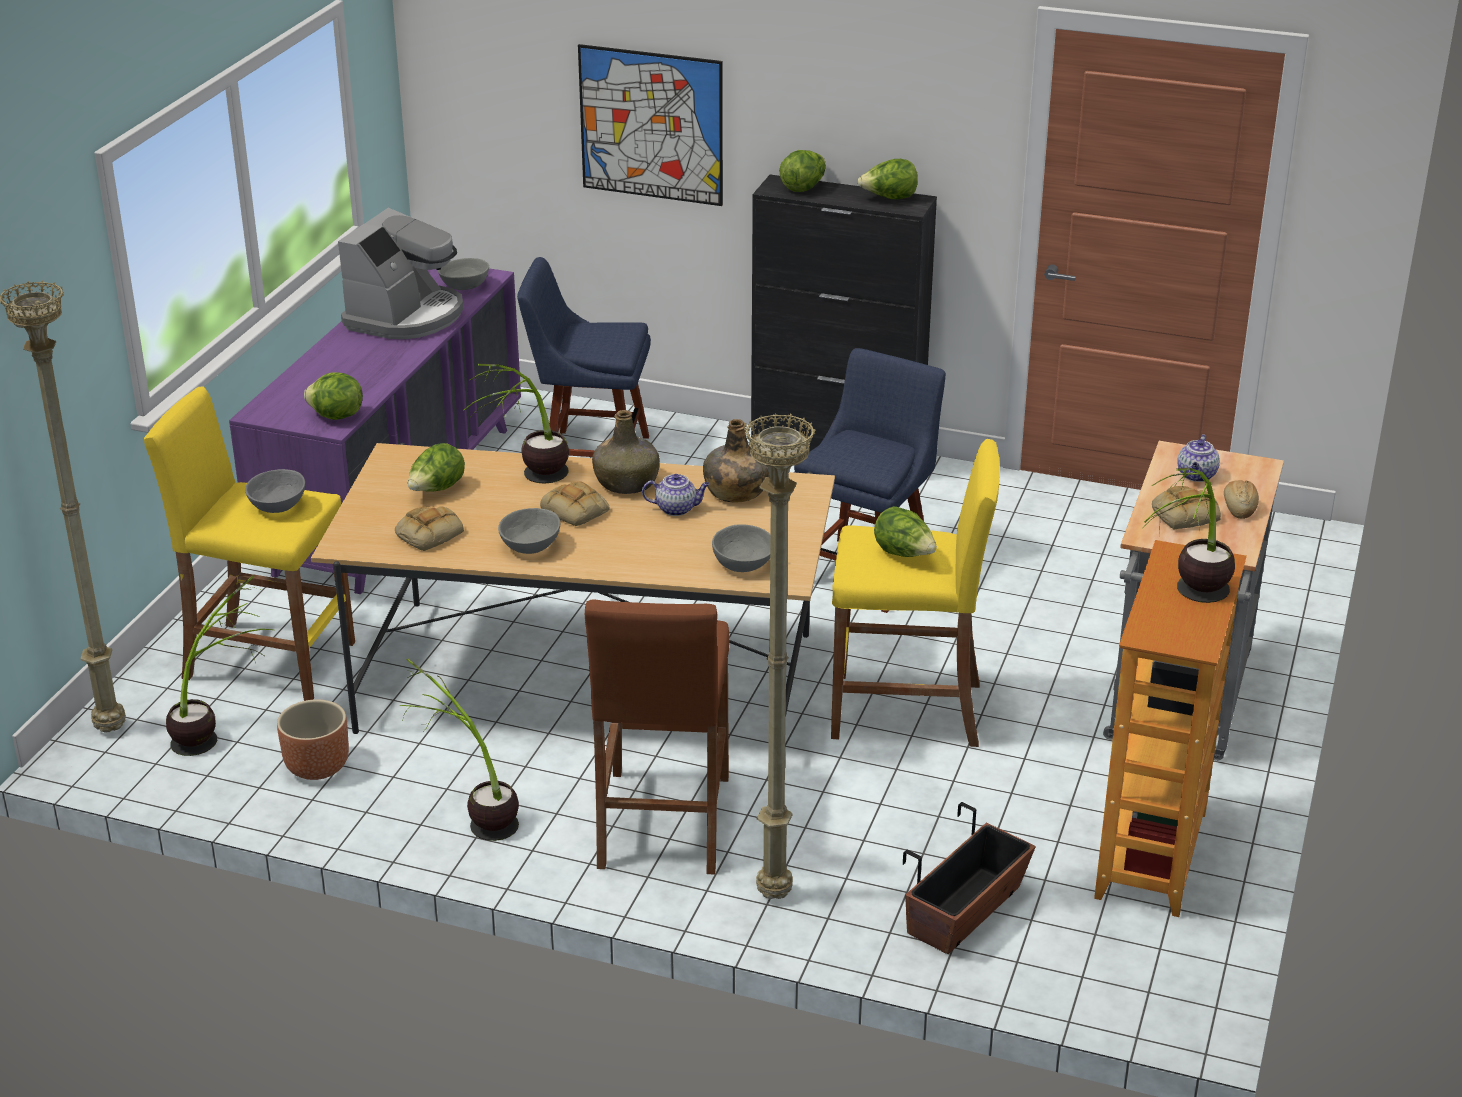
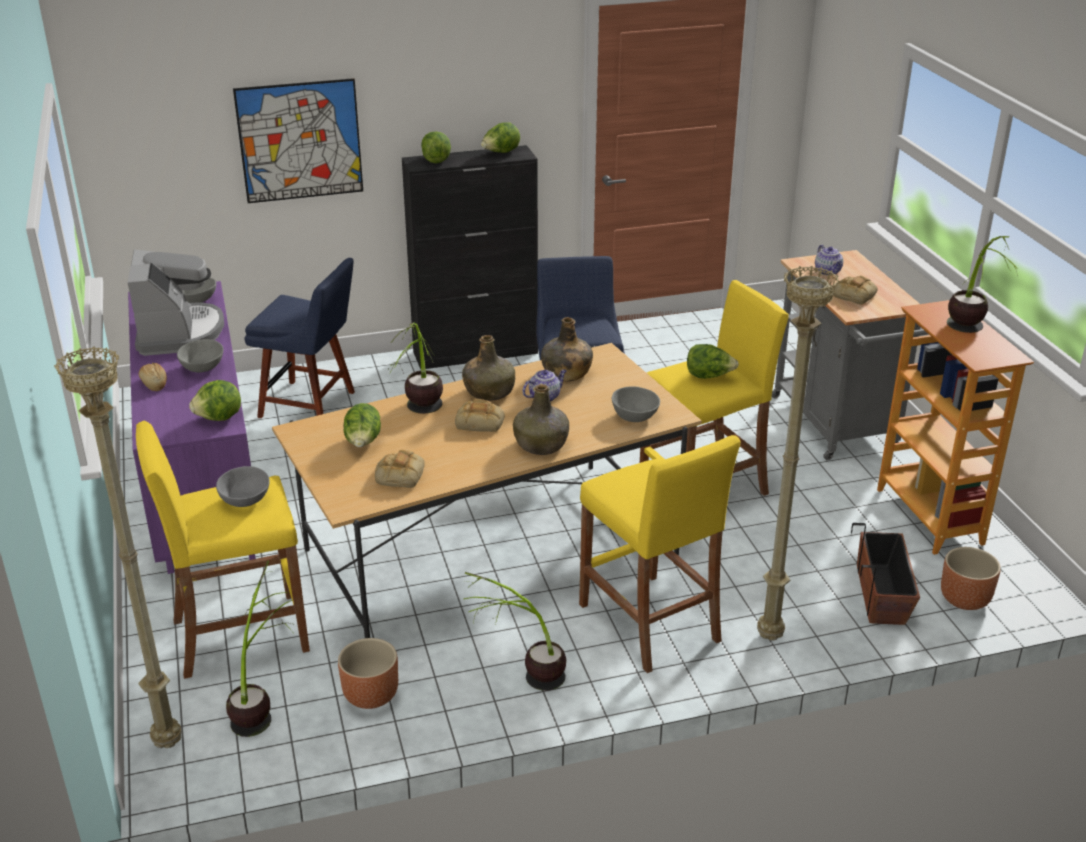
camera: 35 degrees left, 0 degrees up
grey bowl [498,508,560,554] -> grey bowl moved to [177,339,223,372]
blue chair [517,257,651,457] -> blue chair turned 135 degrees counterclockwise [245,258,355,418]
brown stool [585,600,730,875] -> yellow stool [579,435,740,673]
bread [1224,480,1259,519] -> bread moved to [139,363,167,391]
none -> green bottle [513,384,569,455]
none -> brown planter [941,547,1001,610]

